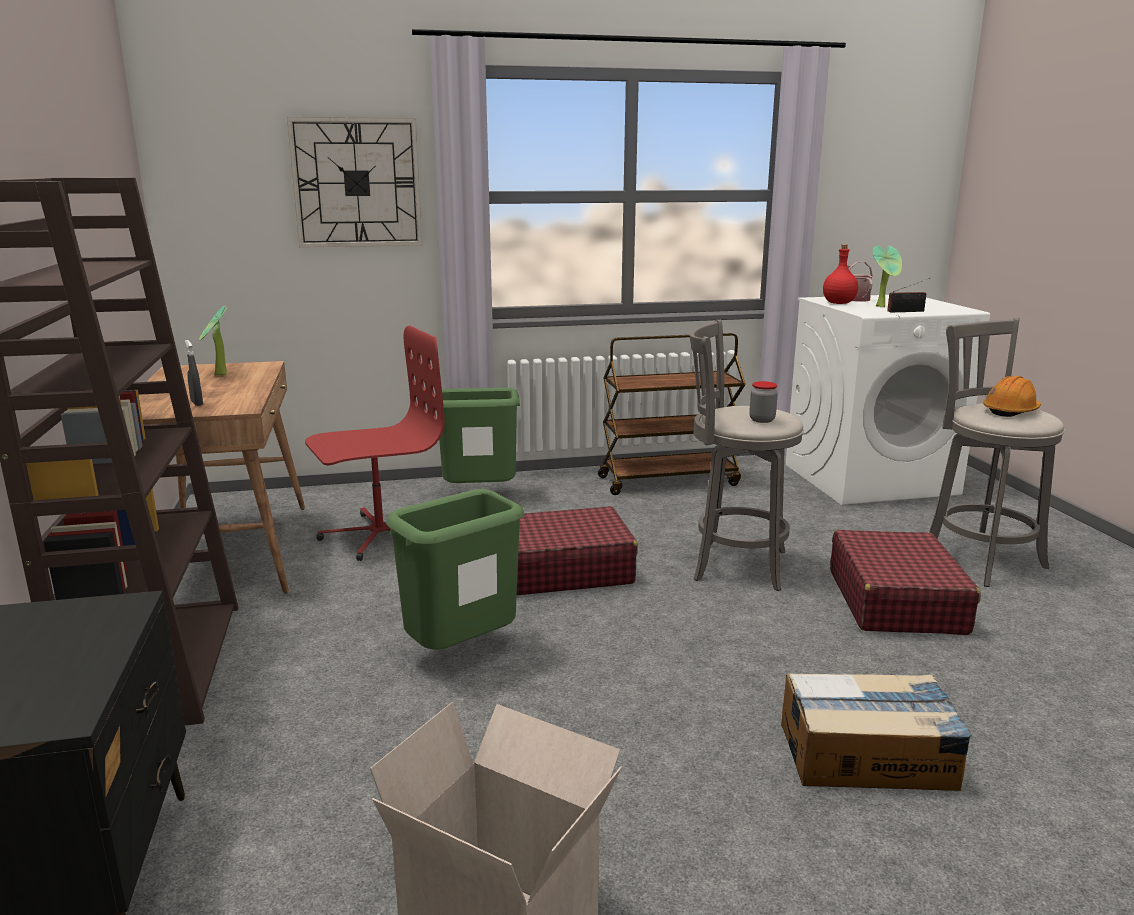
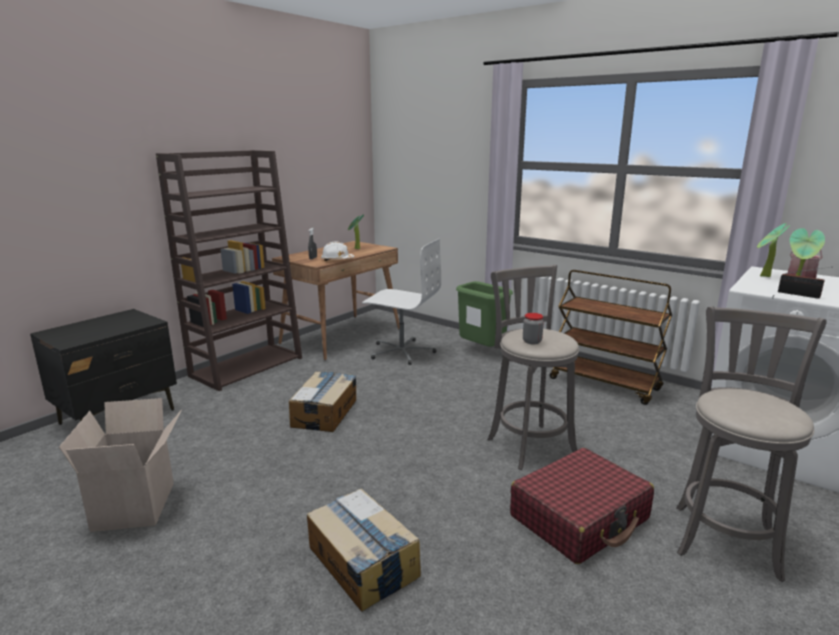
camera: 50 degrees right, 0 degrees up
wall clock [287,117,422,248] -> none
red office chair [305,326,445,561] -> white office chair [362,238,441,365]
green trash can [386,489,524,650] -> cardboard box [289,371,356,432]
red suitcase [517,506,638,595] -> none
red bottle [823,244,858,304] -> potted plant [757,223,790,277]
orange hard hat [983,376,1041,417] -> none
none -> white hard hat [321,241,354,261]

